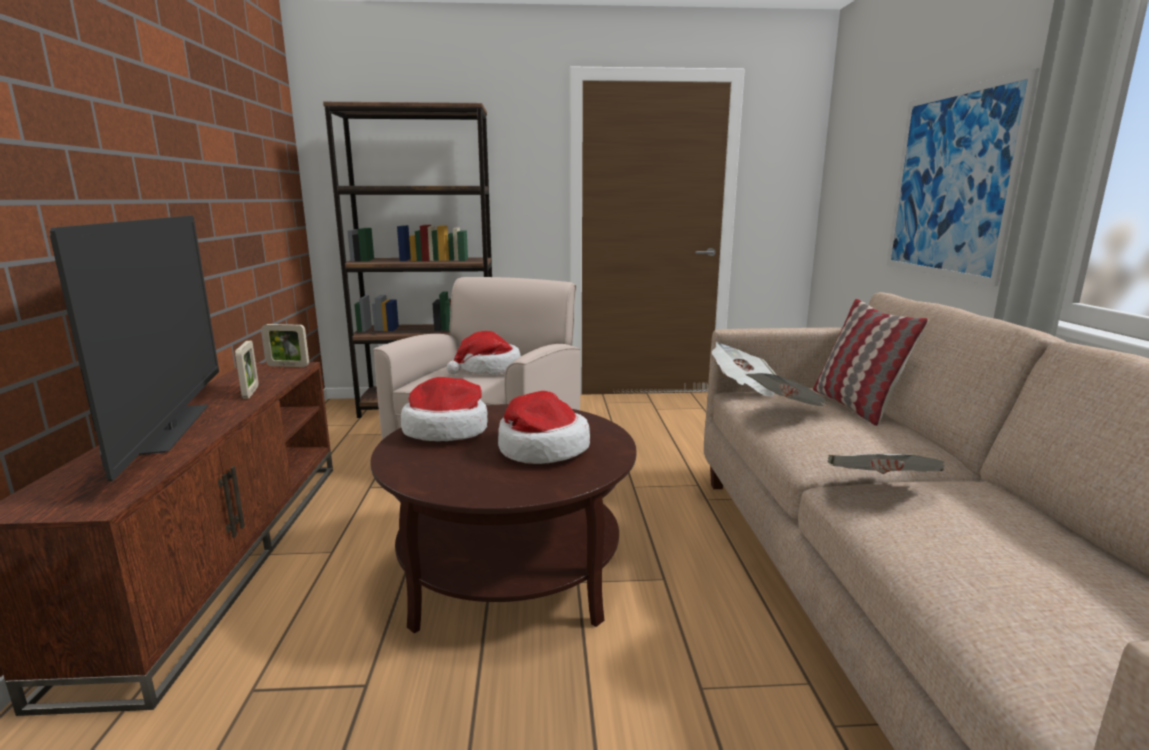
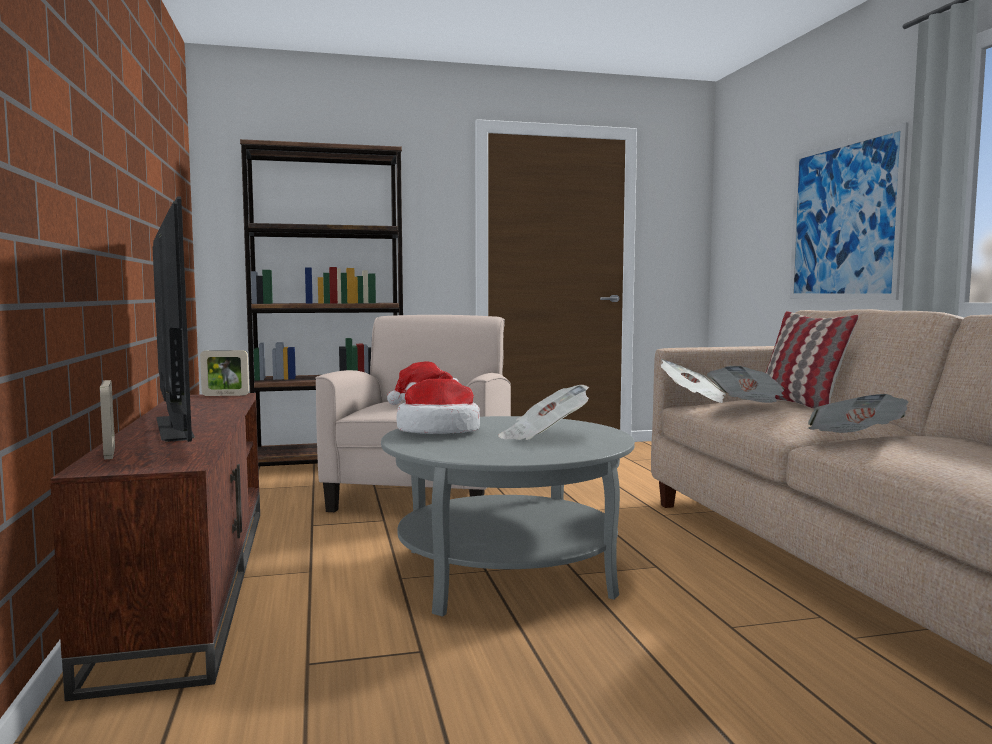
camera: 10 degrees left, 10 degrees down
picture frame [235,341,259,399] -> picture frame moved to [100,380,115,460]
brown coffee table [370,404,637,633] -> grey coffee table [381,416,635,617]
hat [498,391,590,464] -> newspaper [498,385,589,440]

